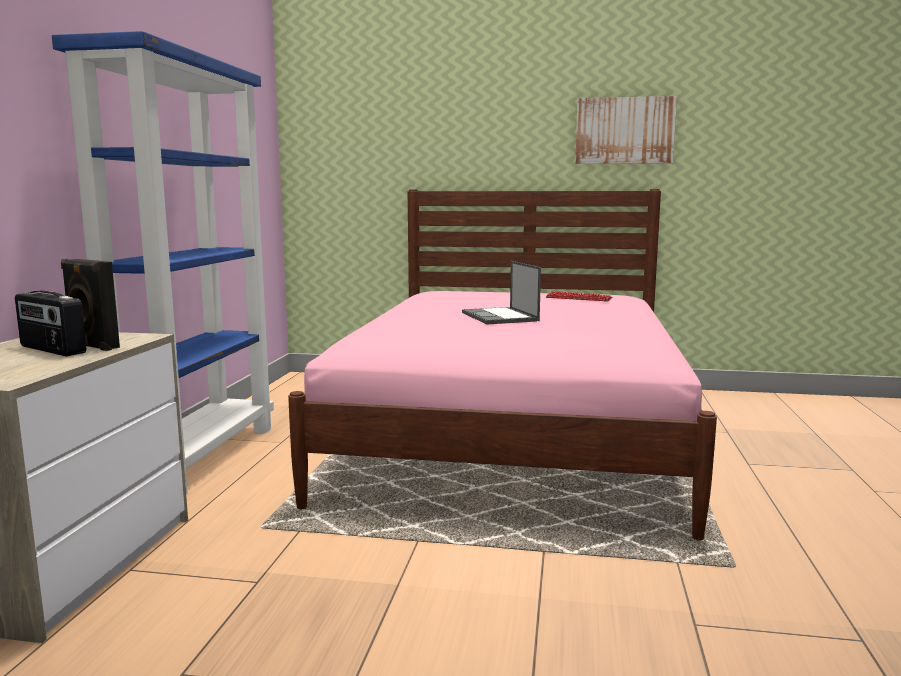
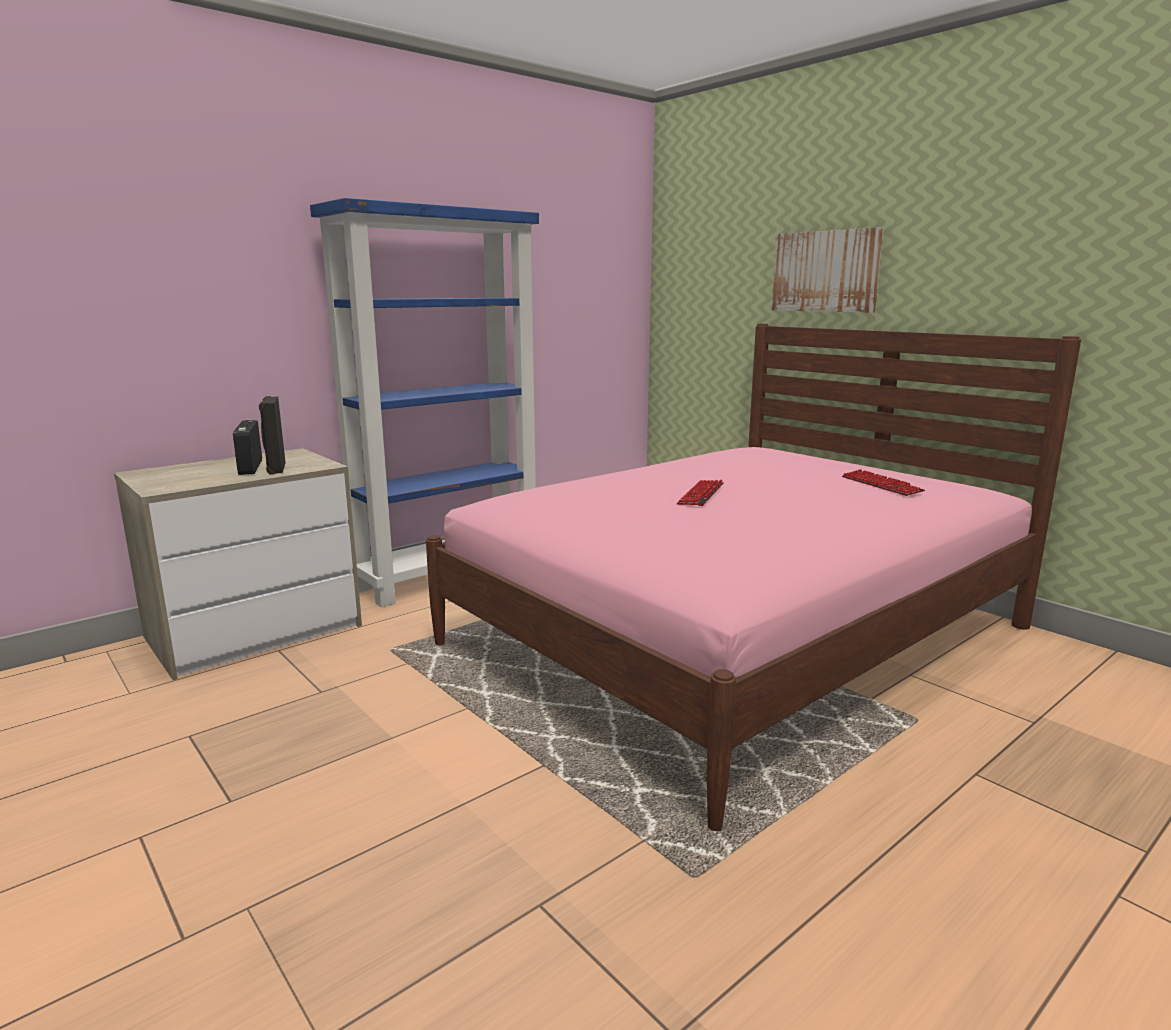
camera: 40 degrees right, 5 degrees up
laptop [462,261,541,324] -> keyboard [677,480,724,506]
picture [575,96,677,164] -> picture moved to [772,227,883,313]

